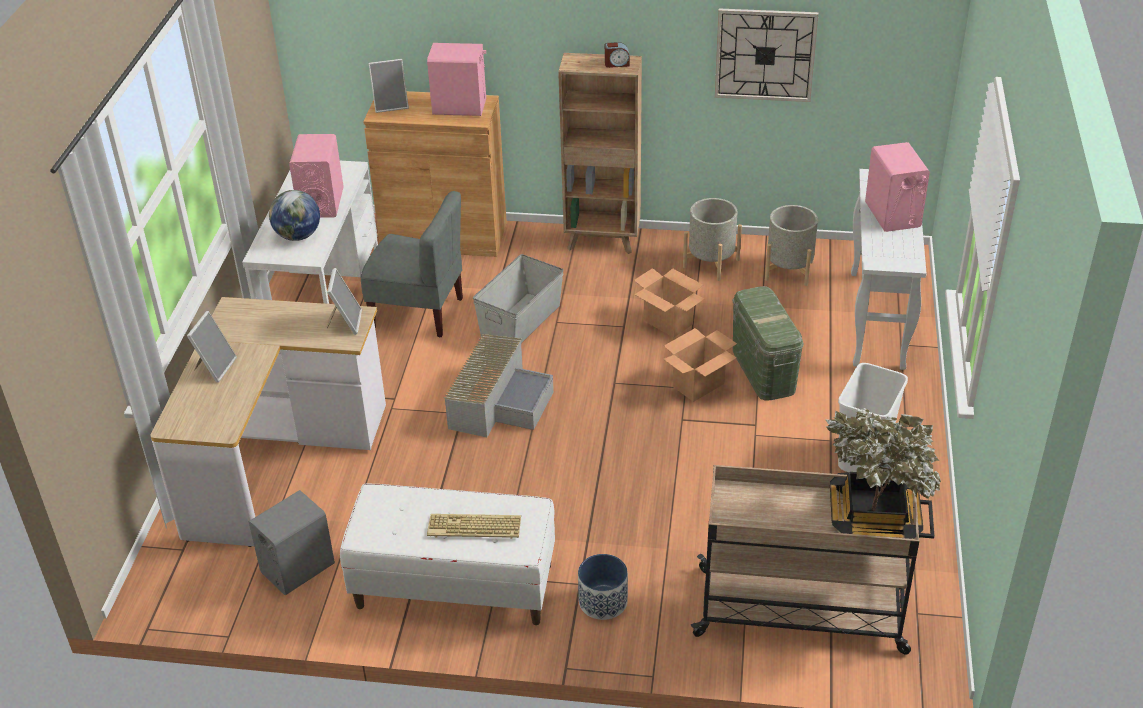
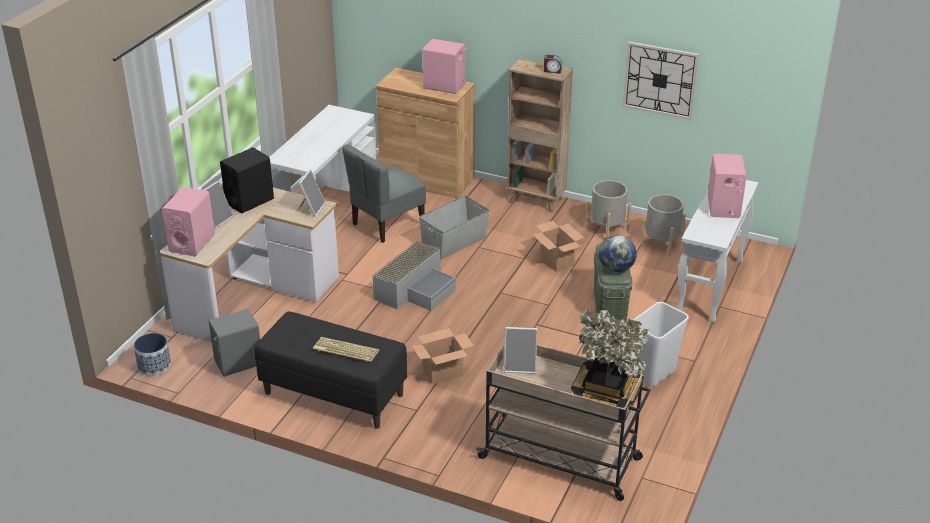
camera: 15 degrees right, 5 degrees down
globe [269,190,320,241] -> globe moved to [598,235,637,273]
pink speaker [289,134,344,218] -> pink speaker moved to [162,187,215,256]
white bench [340,484,555,625] -> black bench [255,311,407,429]
grey chair [360,191,463,337] -> grey chair turned 105 degrees clockwise [342,144,426,243]
picture frame [368,59,409,113] -> picture frame moved to [504,327,537,374]
planter [578,554,628,620] -> planter moved to [134,333,171,376]
cardboard box [663,328,737,402] -> cardboard box moved to [412,328,474,384]
none -> black speaker [220,147,274,214]

